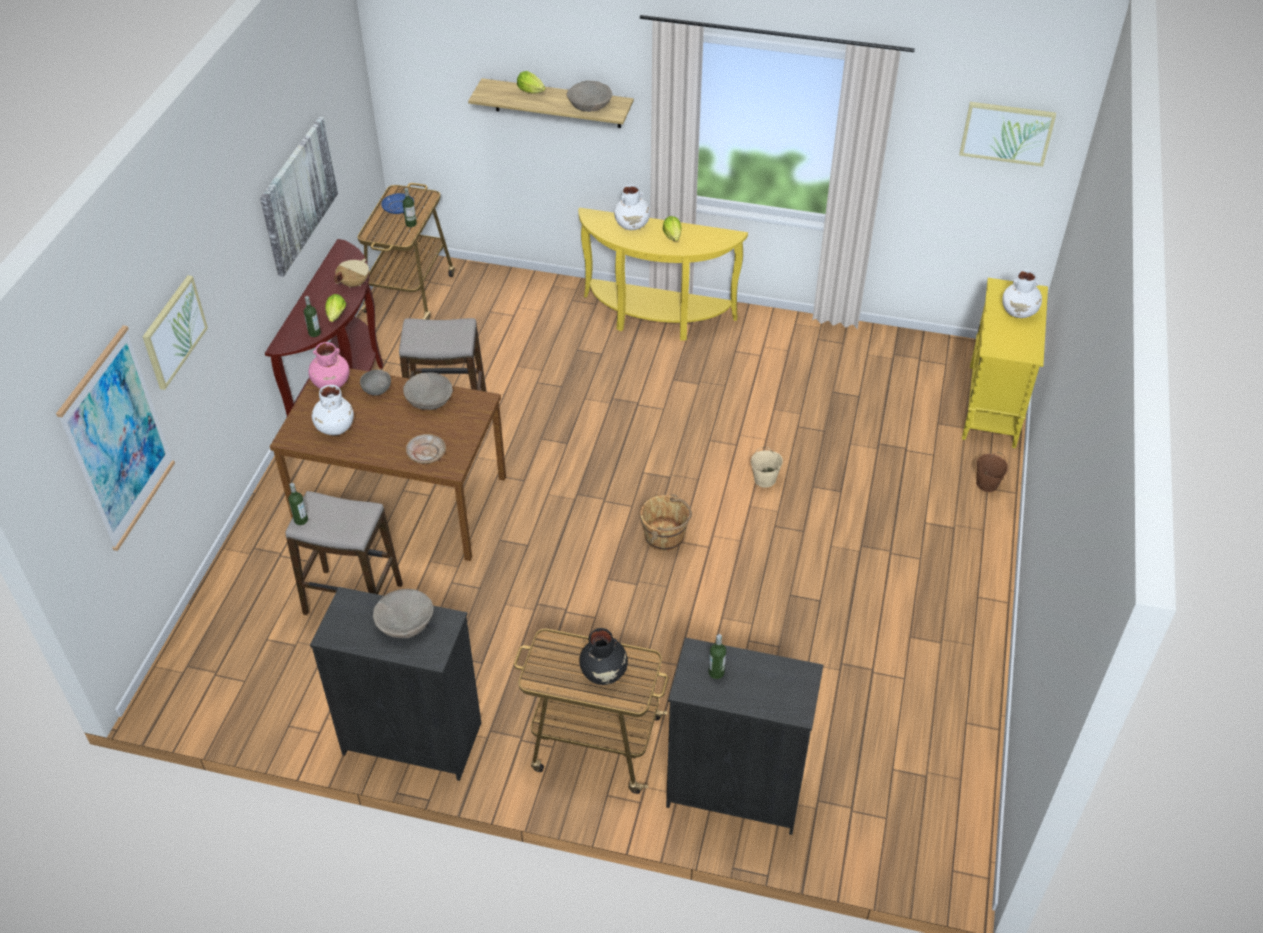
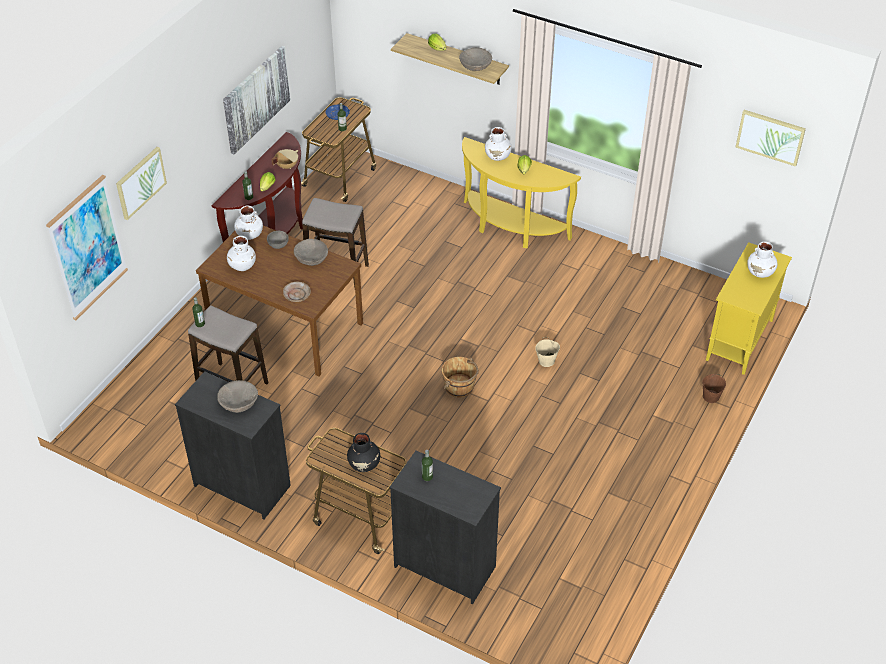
camera: 15 degrees right, 0 degrees up
pink vase [308,342,350,389] -> white vase [234,206,263,240]

